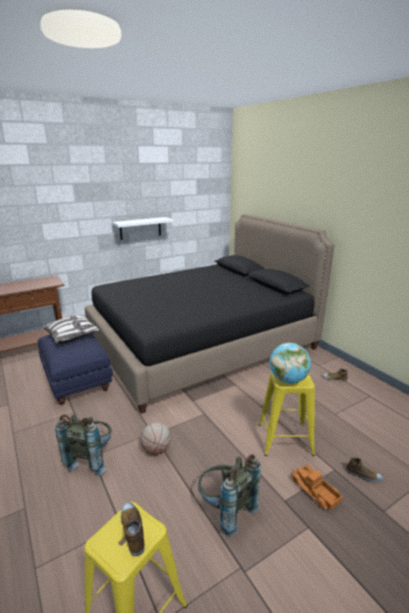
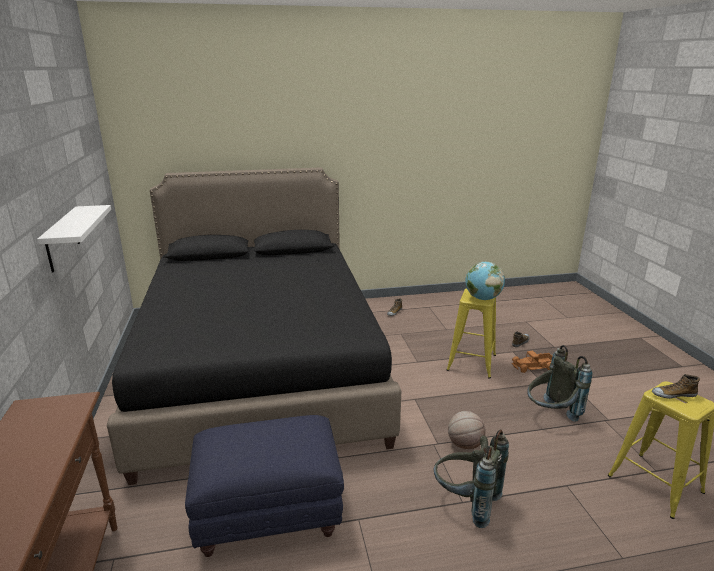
camera: 70 degrees left, 0 degrees up
pillow [43,315,100,343] -> none

